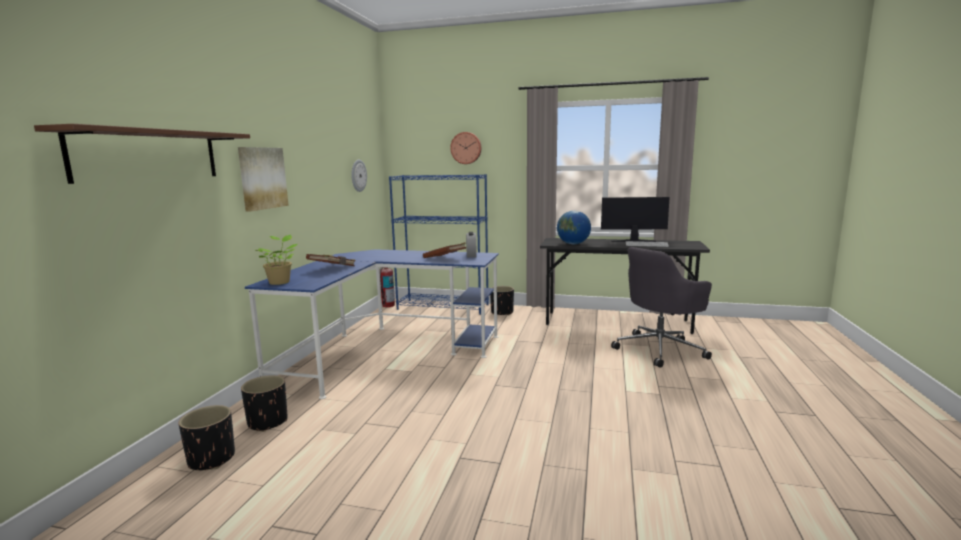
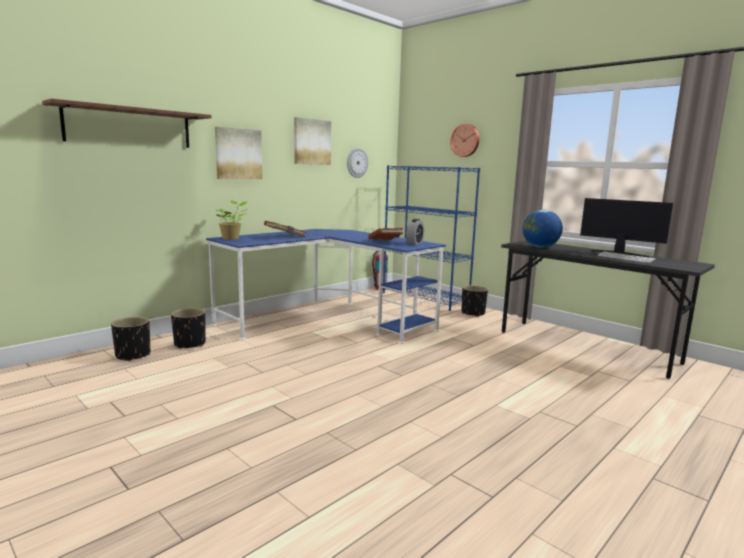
camera: 30 degrees right, 0 degrees up
grey office chair [611,247,712,368] -> none
none -> picture [294,117,331,165]

